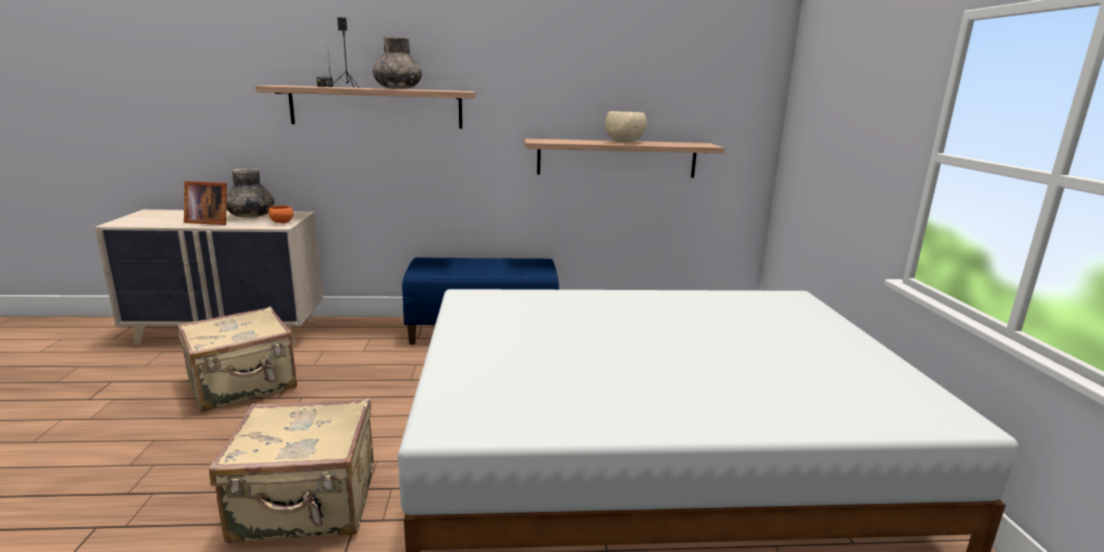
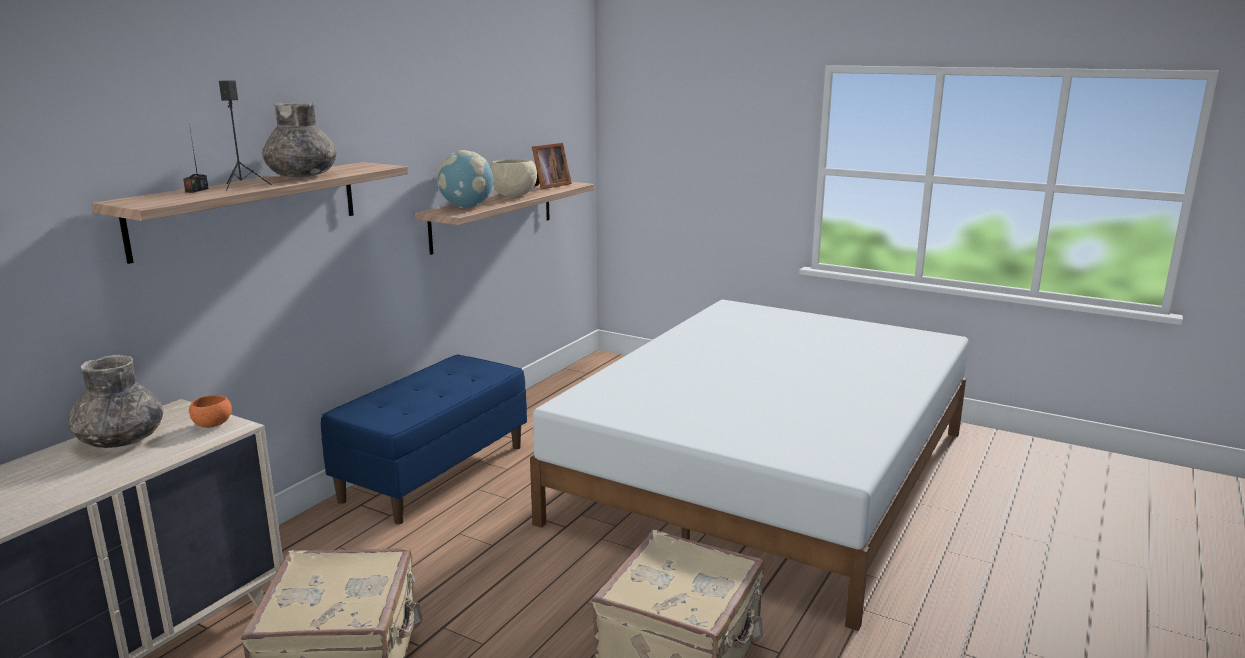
camera: 55 degrees left, 0 degrees up
picture frame [184,181,227,225] -> picture frame moved to [532,143,572,189]
none -> globe [437,150,494,208]

